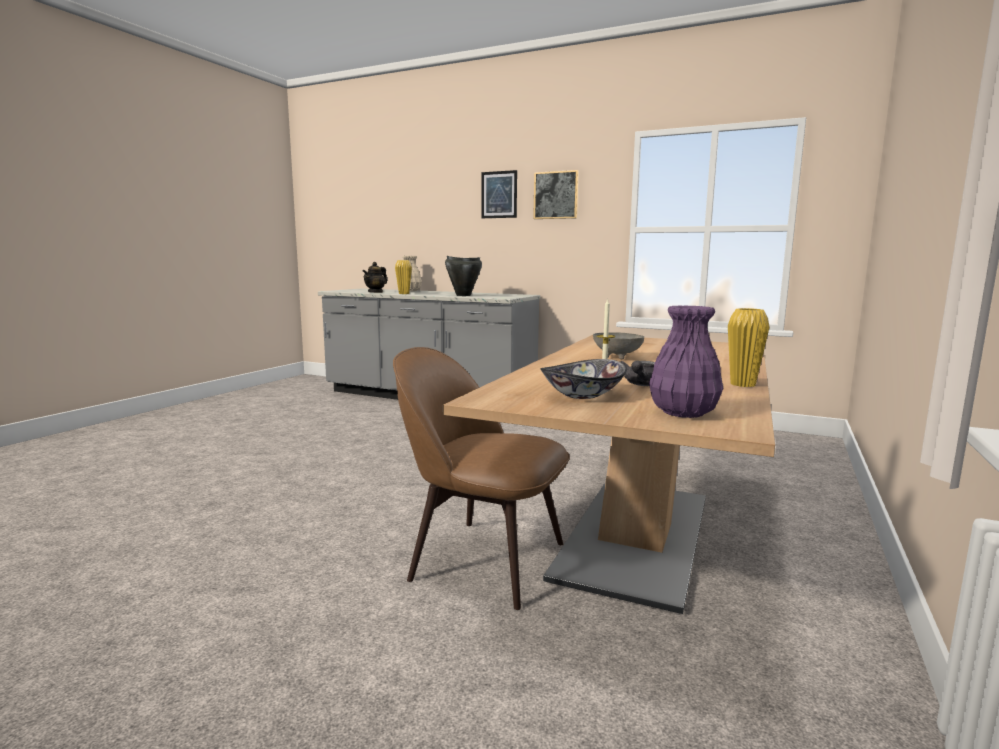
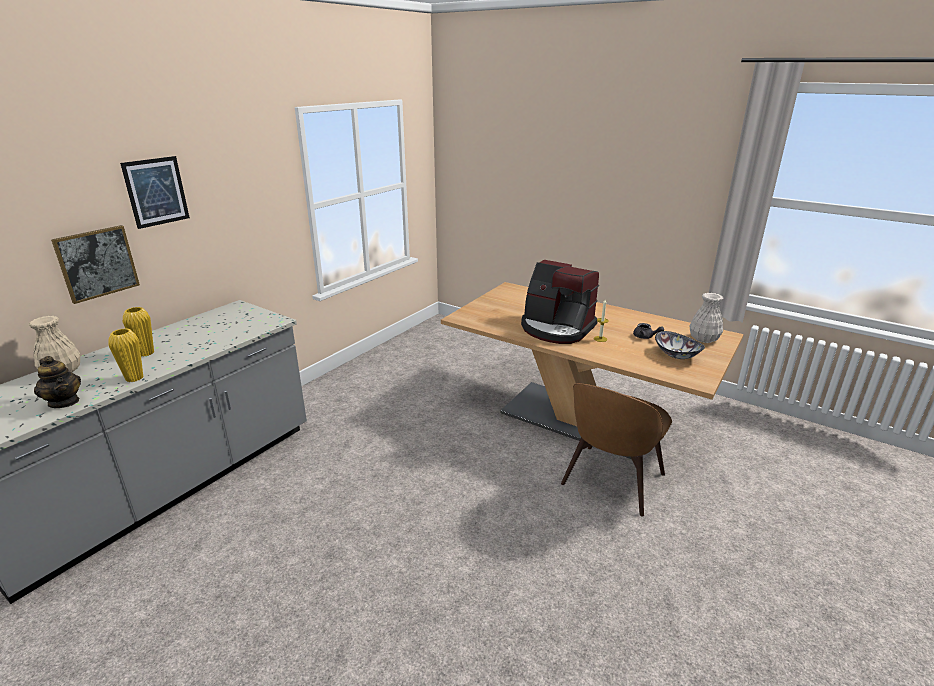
camera: 80 degrees left, 15 degrees up
black cooking pot [445,256,482,296] -> none
picture [533,170,579,219] -> picture moved to [51,225,140,304]
grey bowl [593,332,644,359] -> coffee machine [521,260,599,344]
purple vase [649,305,723,418] -> white vase [690,293,723,343]
yellow vase [728,308,770,387] -> yellow vase moved to [123,307,154,357]

